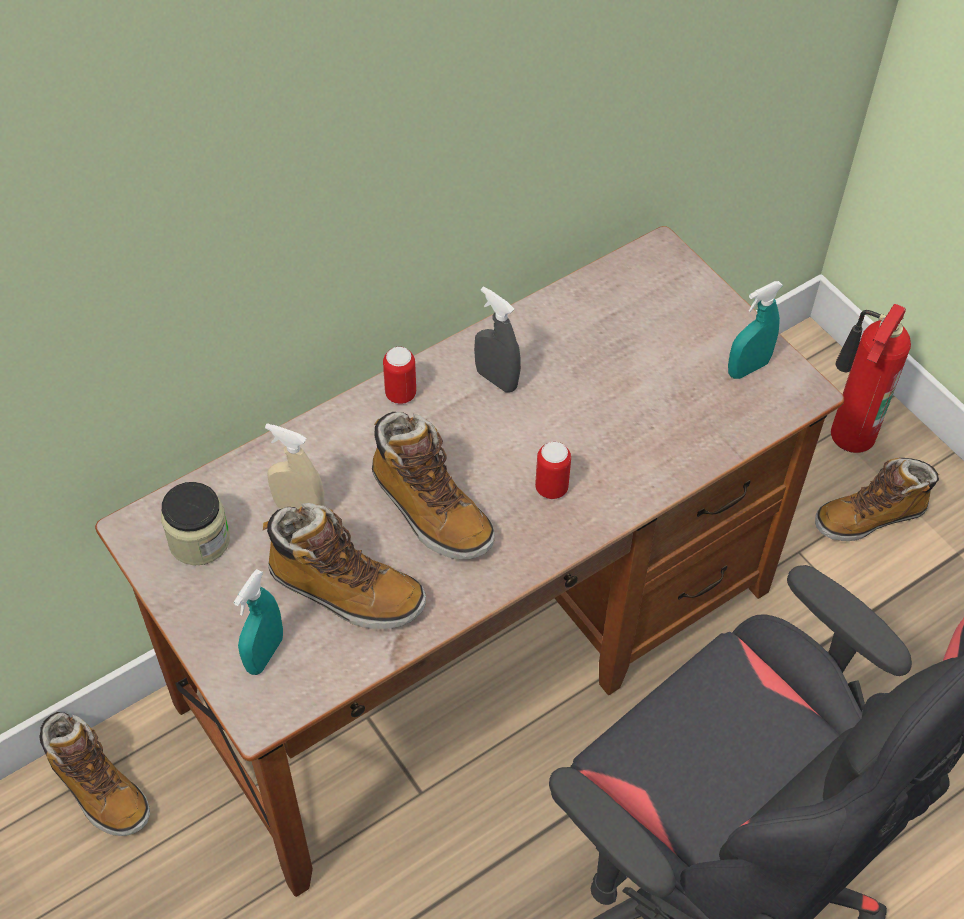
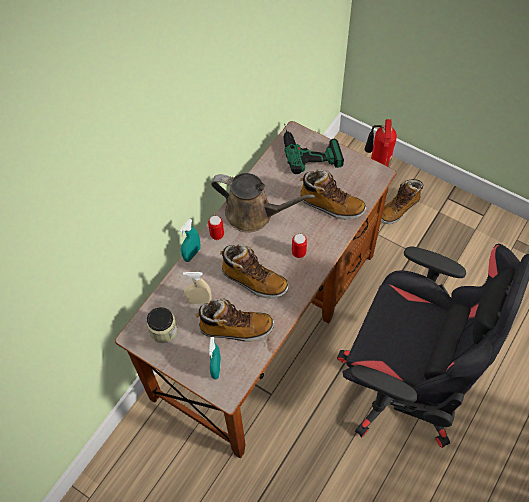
camera: 20 degrees left, 5 degrees up
boot [39,712,150,836] -> boot moved to [300,169,366,220]
grey spray bottle [474,287,521,393] -> brown watering can [211,173,315,233]
turquoise spray bottle [728,281,783,379] -> turquoise spray bottle moved to [179,219,201,262]
none -> power drill [283,123,344,174]

